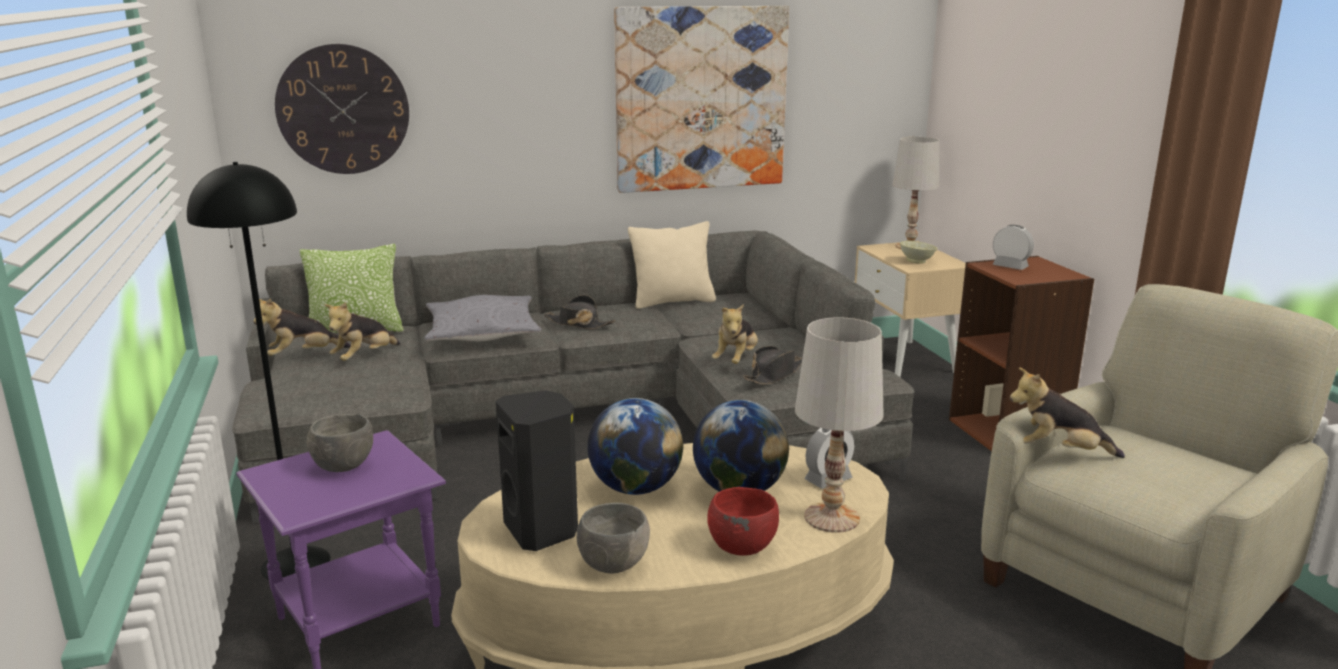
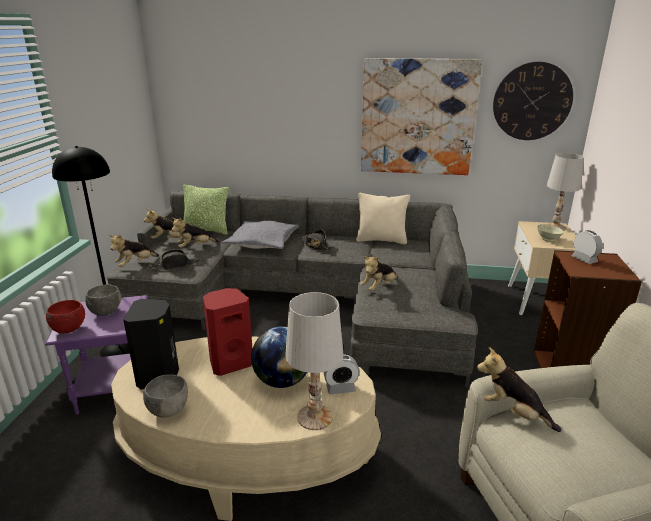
camera: 25 degrees right, 5 degrees up
wall clock [275,44,409,174] -> wall clock moved to [493,62,573,140]
globe [588,398,683,495] -> red speaker [203,288,252,376]
red bowl [707,487,779,556] -> red bowl moved to [46,300,85,334]
black hat [743,346,802,385] -> black hat moved to [149,250,200,270]
none -> plush toy [109,235,159,267]

